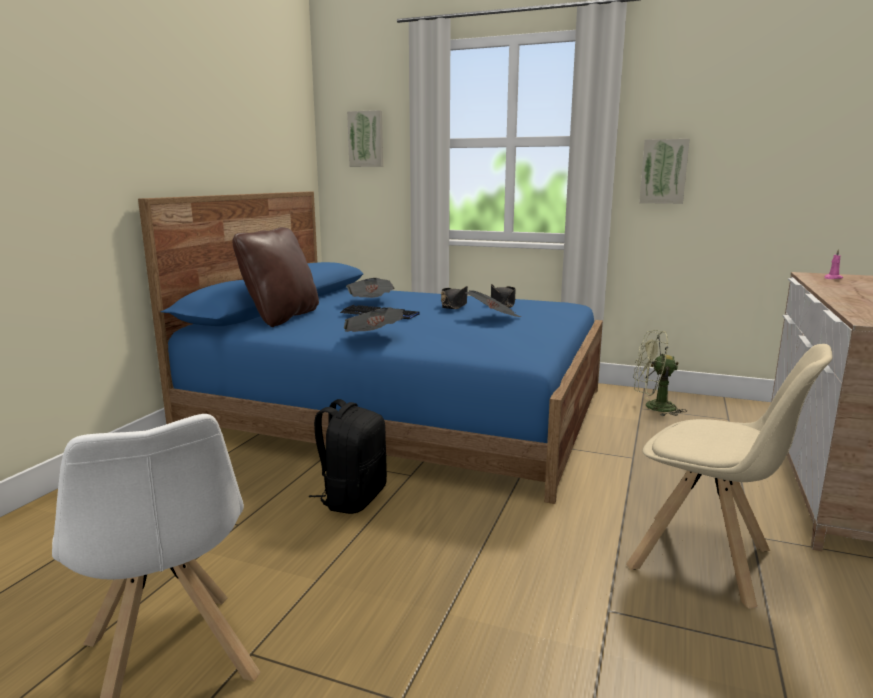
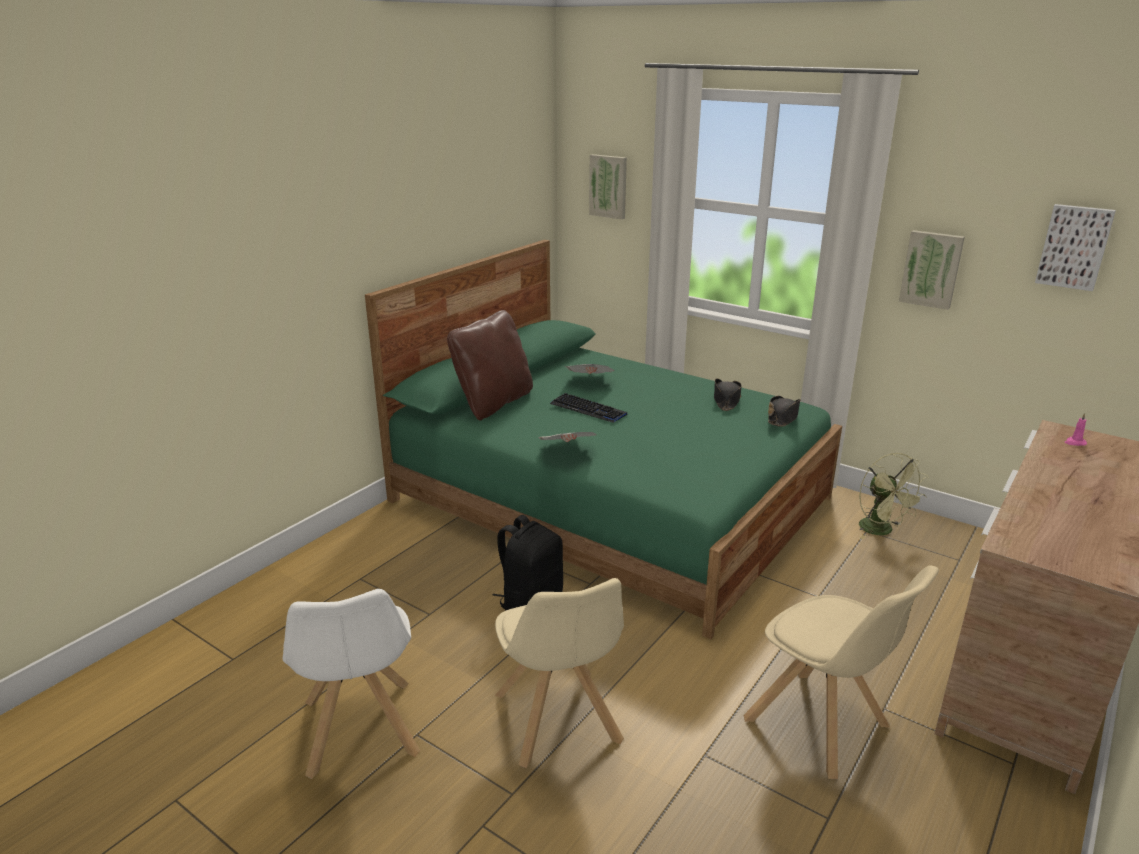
camera: 15 degrees right, 10 degrees up
blue bed [138,192,603,504] -> green bed [365,240,842,639]
black hat [441,286,468,309] -> black hat moved to [768,396,801,427]
newspaper [465,290,521,317] -> none
green fan [633,330,687,416] -> green fan turned 135 degrees counterclockwise [859,453,928,539]
none -> beige chair [495,578,624,768]
none -> picture [1035,204,1116,291]

